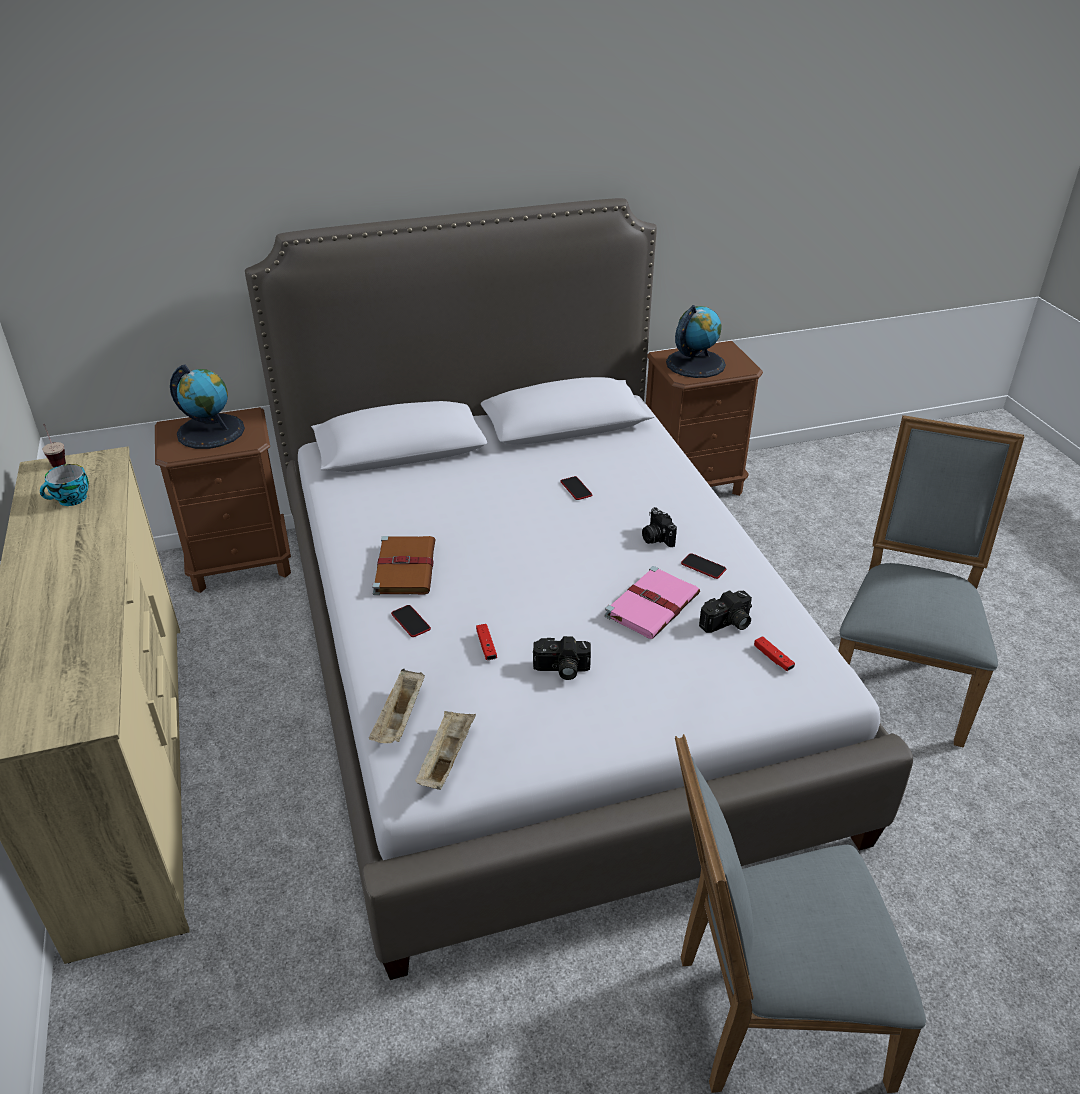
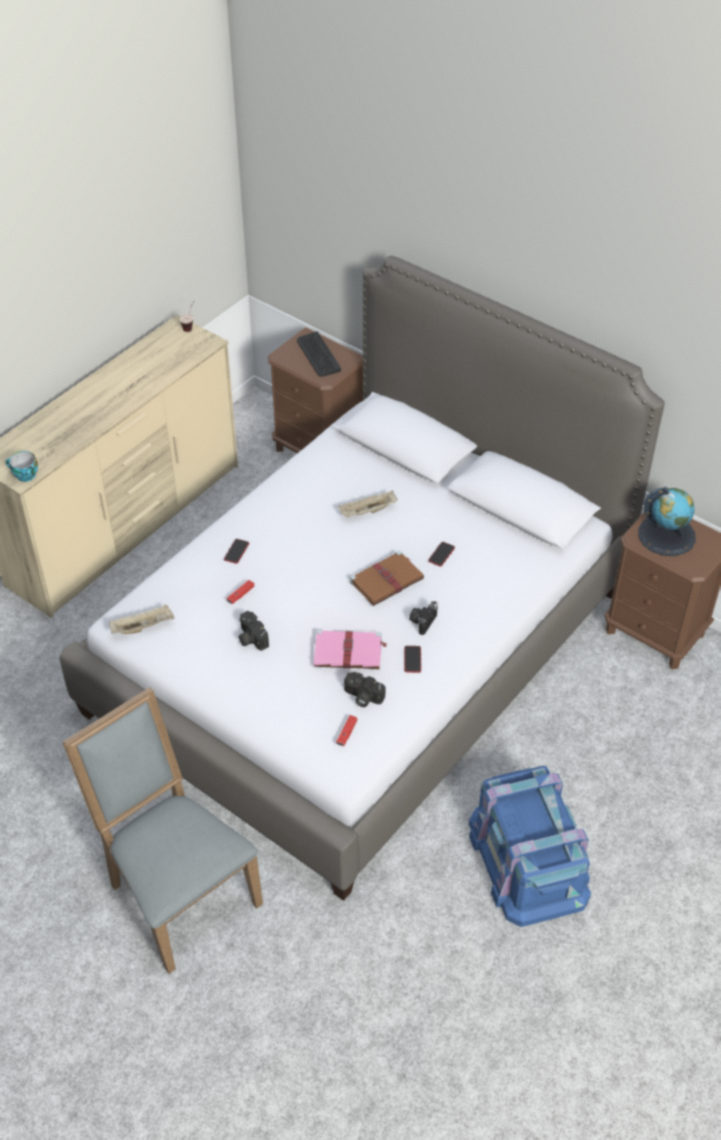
camera: 55 degrees right, 10 degrees up
cup [40,464,89,506] -> cup moved to [6,451,38,482]
globe [170,364,245,449] -> keyboard [297,331,341,377]
beige tray [369,669,425,743] -> beige tray moved to [338,490,397,518]
brown book [372,536,436,595] -> brown book moved to [350,551,424,606]
grey chair [838,415,1024,747] -> blue storage box [469,766,591,927]

